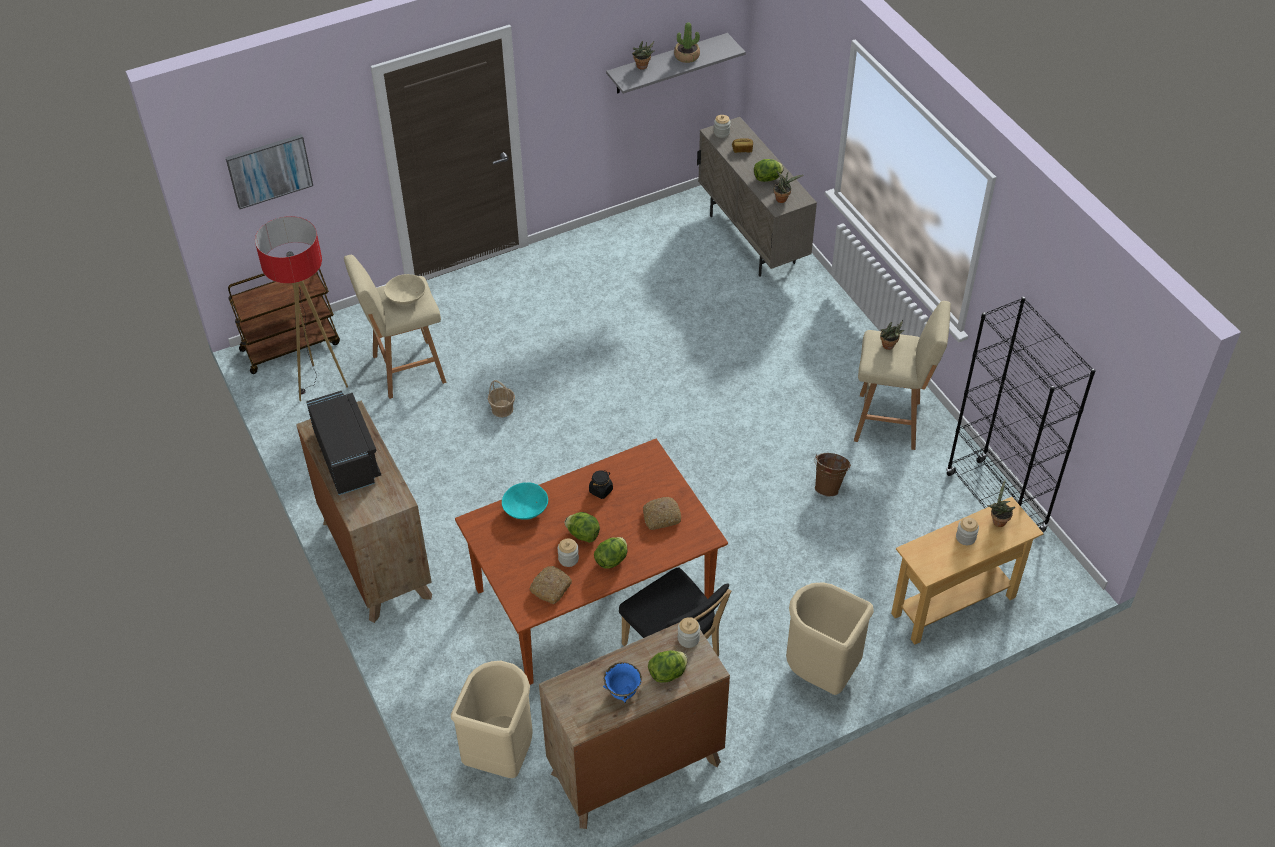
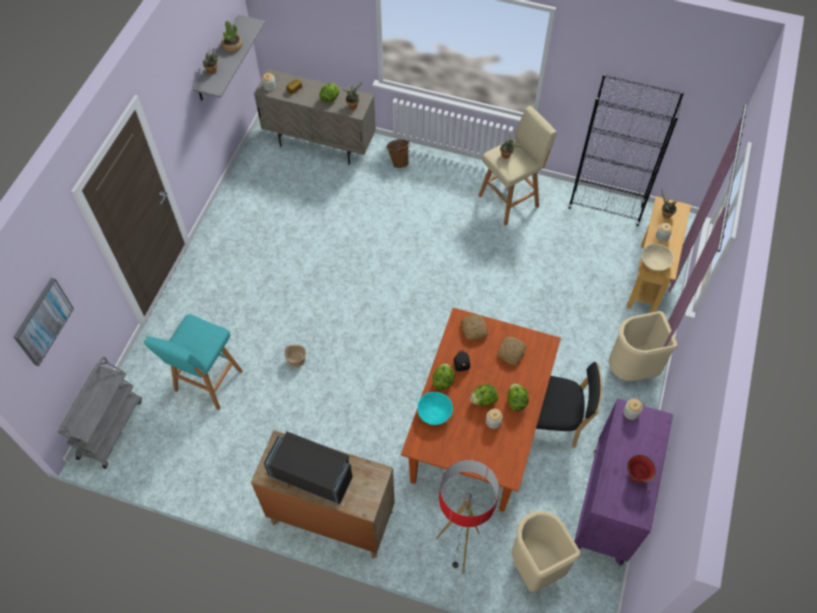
camera: 45 degrees left, 10 degrees up
brown cart [228,268,340,374] -> grey cart [57,357,142,469]
floor lamp [255,216,348,401] -> floor lamp moved to [436,460,499,574]
beige stool [344,255,446,399] -> turquoise stool [144,314,243,410]
beige bowl [384,274,426,305] -> beige bowl moved to [642,244,674,271]
bread [530,566,572,604] -> bread moved to [461,315,488,340]
brown dresser [539,617,730,829] -> purple dresser [574,398,673,566]
blue bowl [603,662,642,703] -> red bowl [627,455,656,482]
lettuce [648,650,688,683] -> lettuce moved to [433,363,455,390]
brown bucket [815,453,851,497] -> brown bucket moved to [386,139,410,168]

